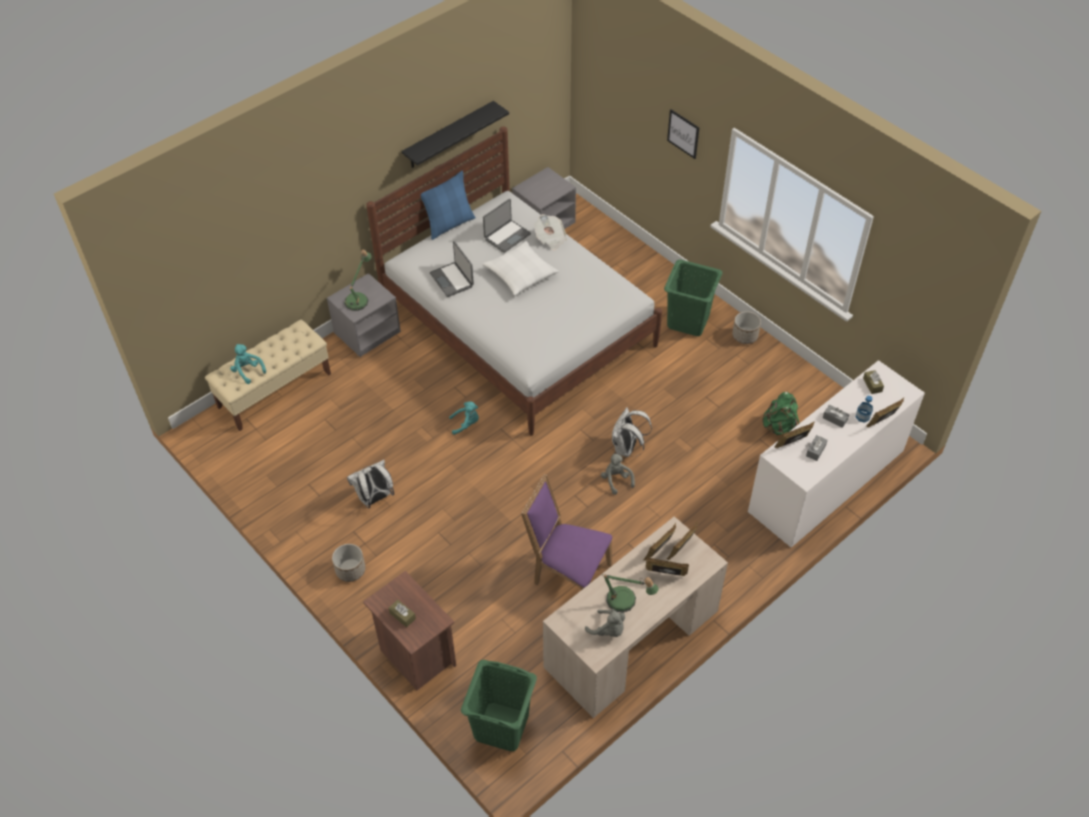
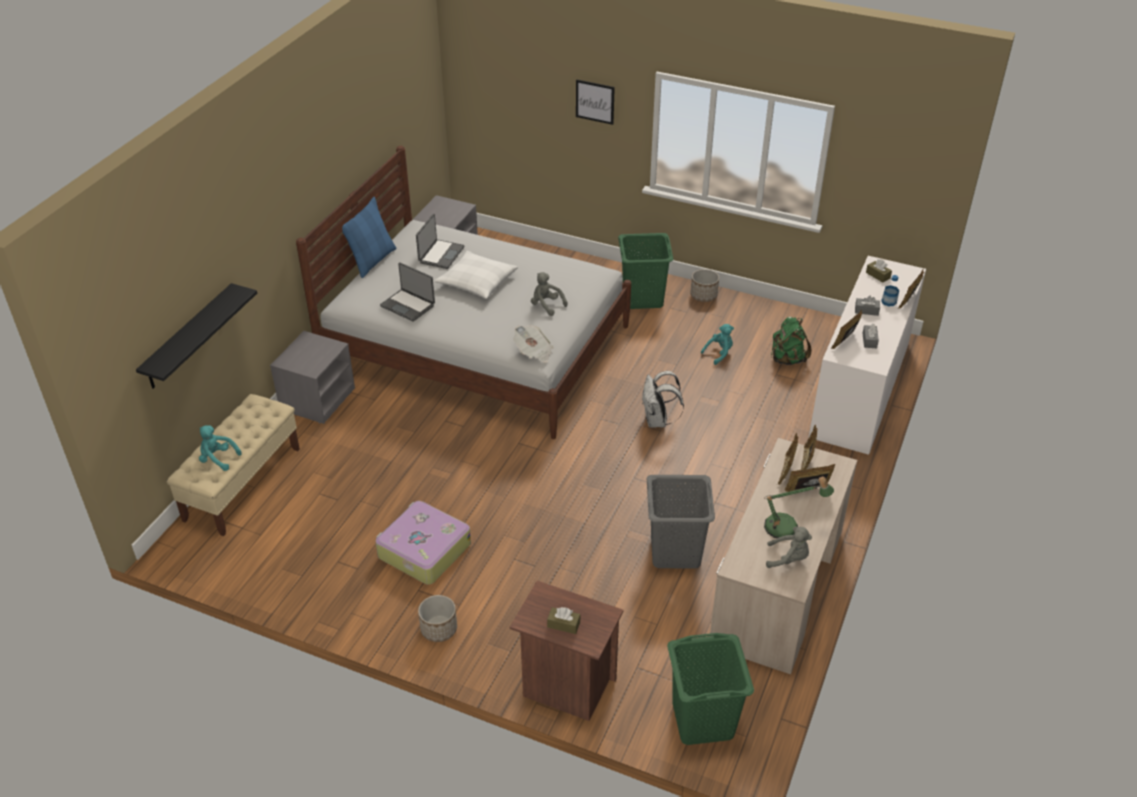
camera: 25 degrees left, 10 degrees down
table lamp [344,249,372,311] -> none
white backpack [347,460,394,509] -> suitcase [375,501,471,585]
black shelf [402,101,509,168] -> black shelf moved to [136,283,257,389]
turquoise plush toy [449,401,479,435] -> turquoise plush toy moved to [701,324,734,365]
purple chair [521,474,612,590] -> grey laundry basket [647,475,715,569]
newspaper [534,214,567,251] -> newspaper moved to [513,325,553,363]
grey plush toy [601,453,635,495] -> grey plush toy moved to [531,272,568,316]

